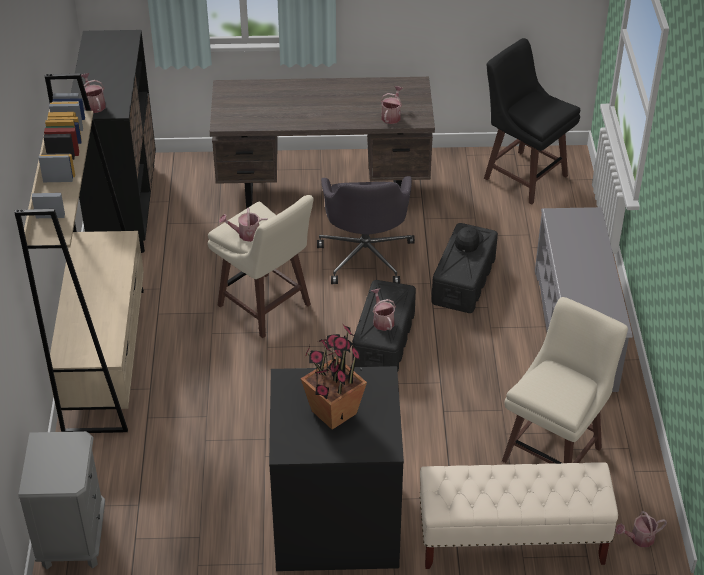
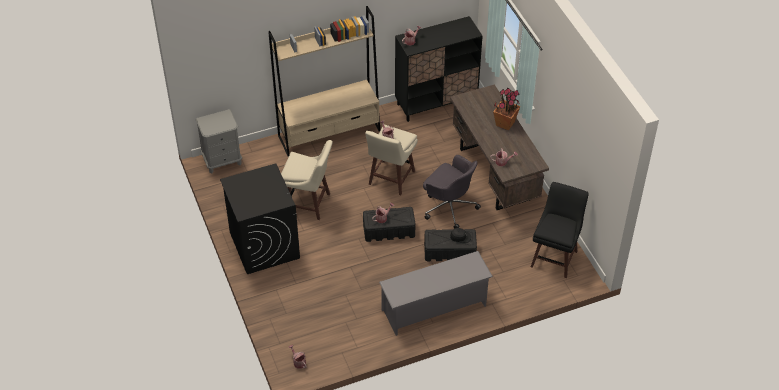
camera: 70 degrees right, 5 degrees up
potted plant [301,324,367,430] -> potted plant moved to [493,88,520,131]
grey office chair [317,176,415,284] -> grey office chair turned 120 degrees counterclockwise [423,155,481,229]
beige bench [420,462,618,569] -> none
beige stool [502,297,628,464] -> beige stool moved to [281,140,333,220]

